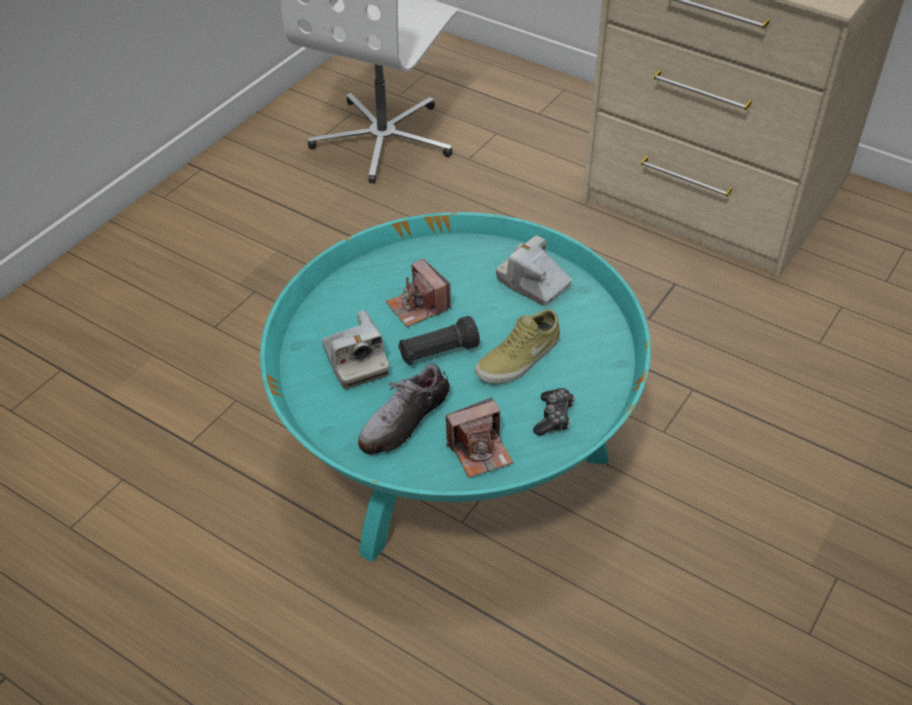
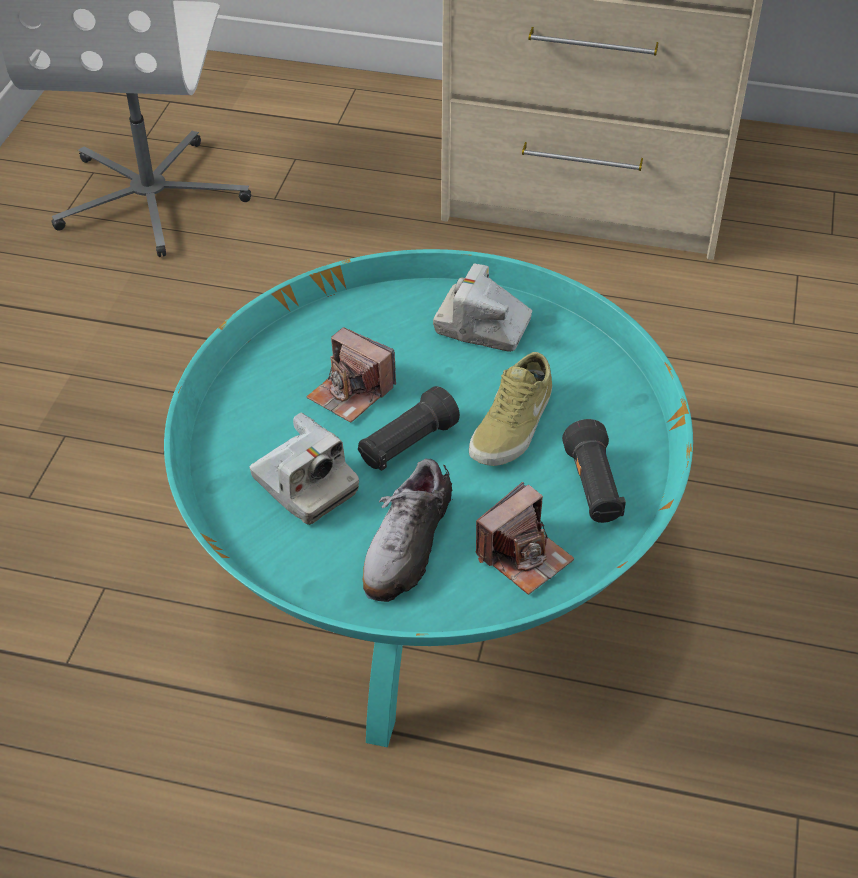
camera: 20 degrees left, 0 degrees up
game controller [533,388,575,436] -> black flashlight [562,419,626,523]

